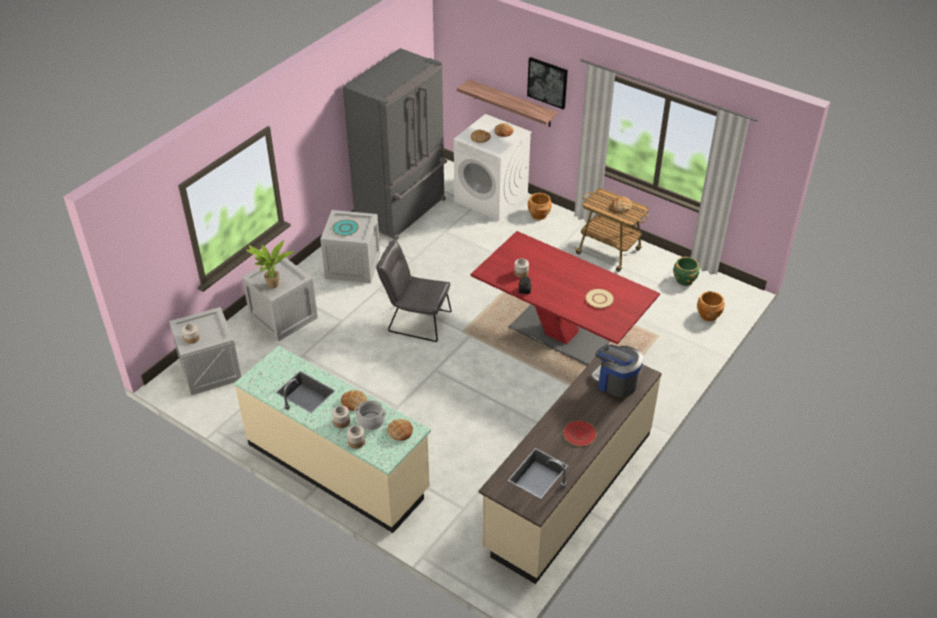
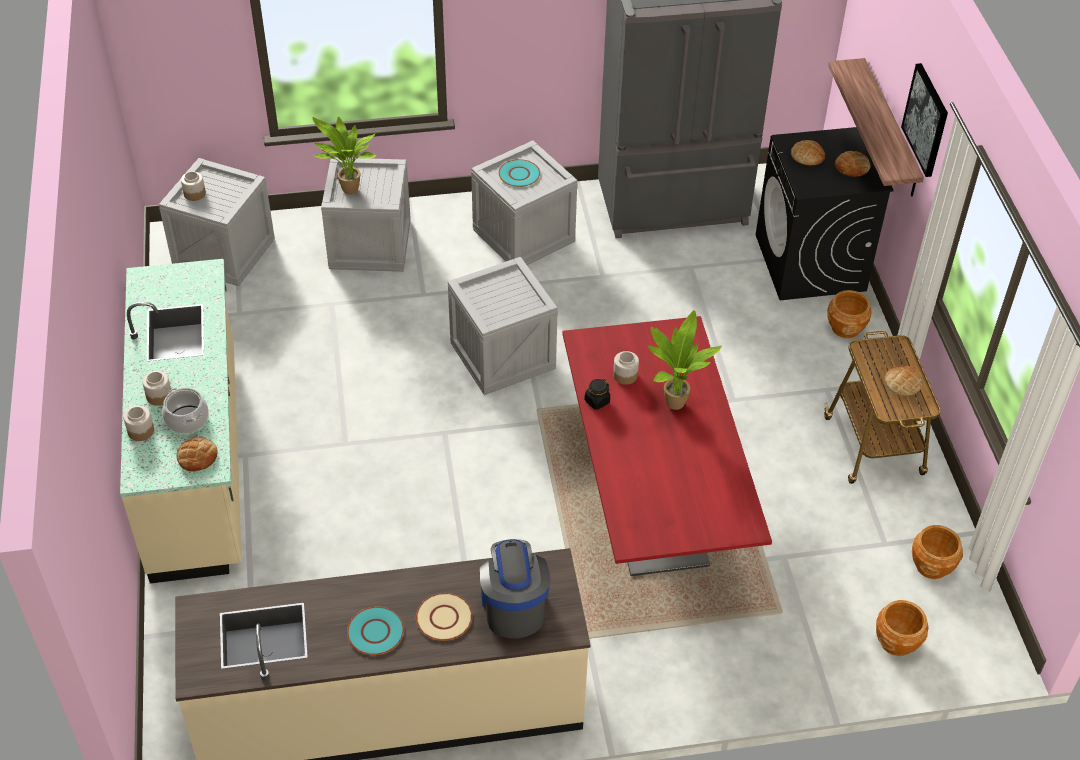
camera: 45 degrees right, 5 degrees up
bread [341,390,367,411] -> none
grey chair [376,239,452,342] -> crate [448,257,558,395]
white washing machine [454,114,532,221] -> black washing machine [756,127,894,300]
red plate [563,421,597,446] -> turquoise plate [347,607,404,655]
beige plate [585,289,614,308] -> beige plate moved to [416,593,473,641]
green planter [674,257,700,286] -> brown planter [912,525,963,579]
none -> potted plant [648,310,722,410]

